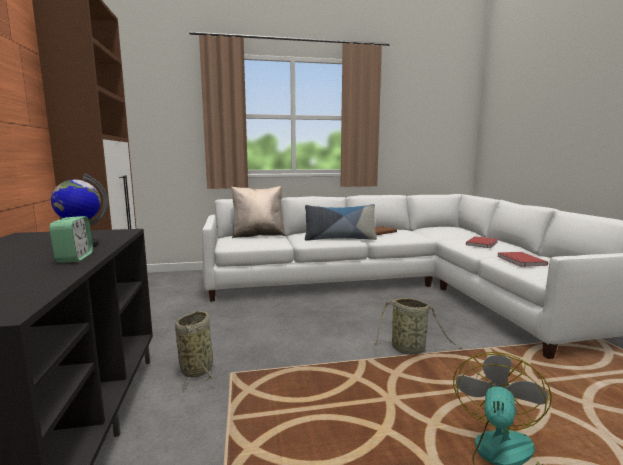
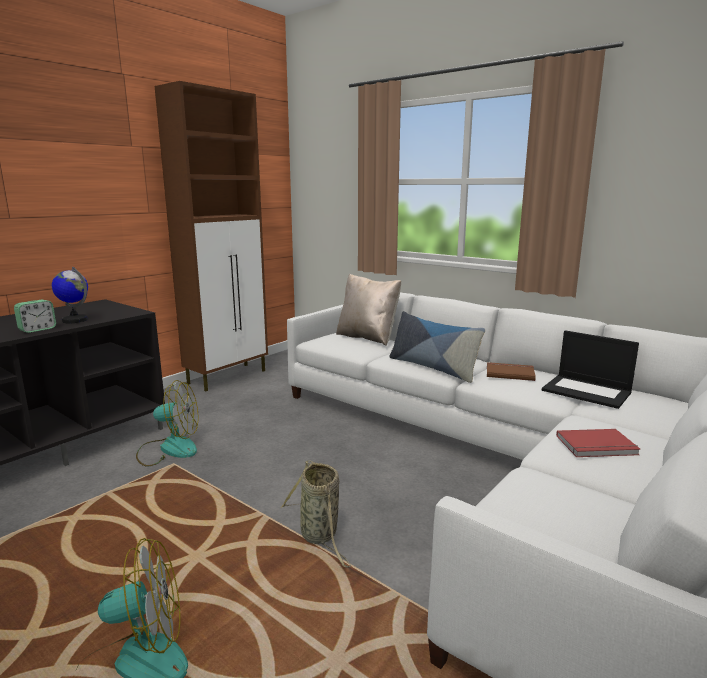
camera: 50 degrees right, 5 degrees up
basket [175,311,213,389] -> fan [136,380,198,467]
red book [497,252,548,267] -> none
none -> laptop [542,330,639,409]

